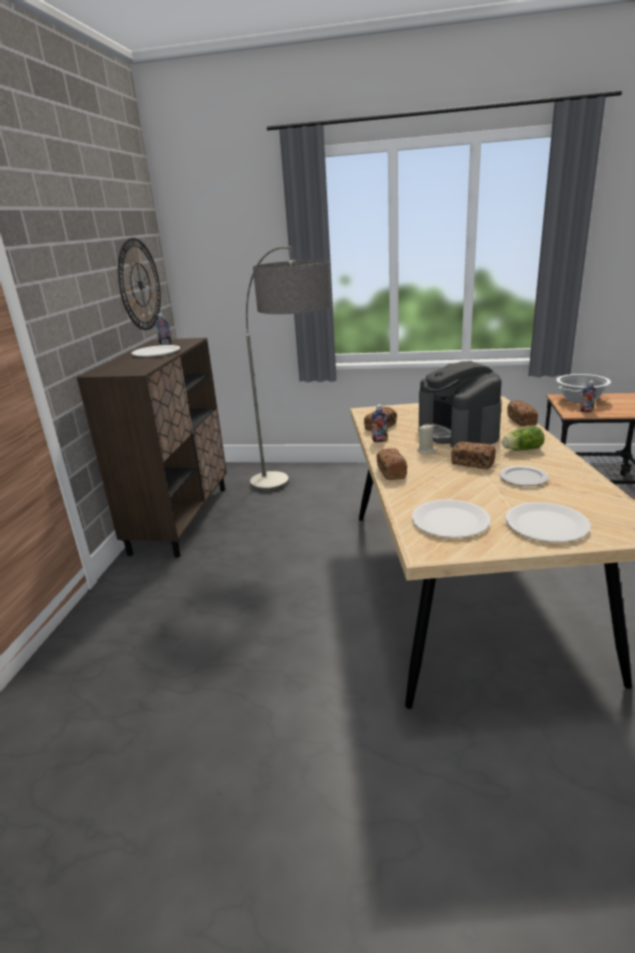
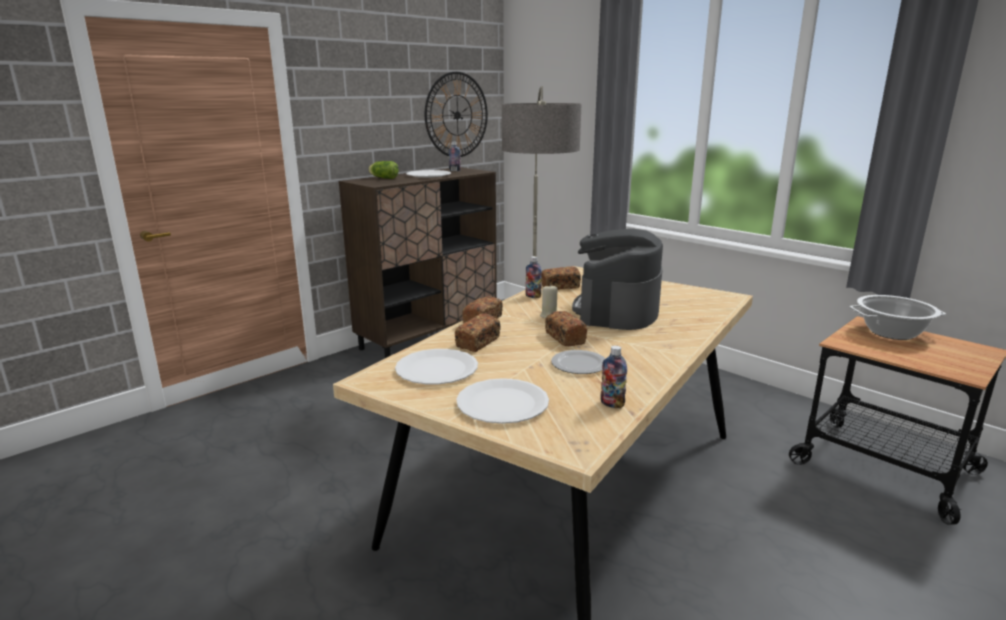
camera: 35 degrees right, 5 degrees down
lettuce [502,426,544,450] -> lettuce moved to [368,161,399,179]
bread [507,400,538,426] -> bread moved to [455,314,501,352]
bottle [580,381,597,413] -> bottle moved to [601,345,627,408]

